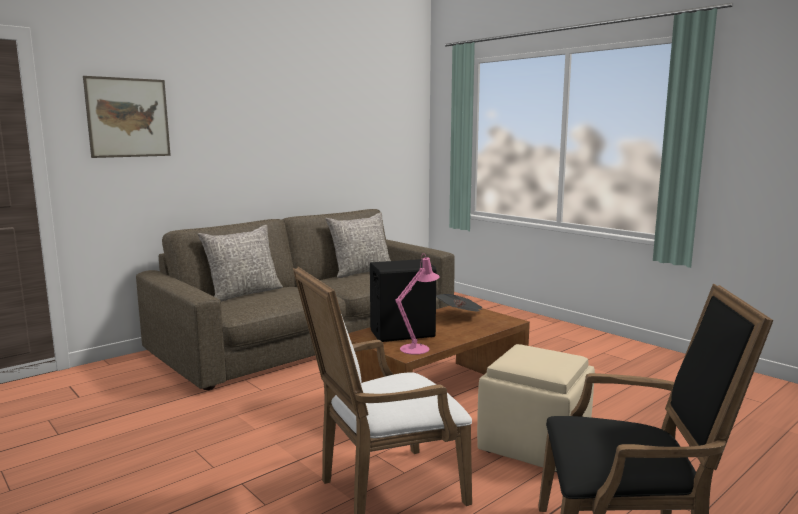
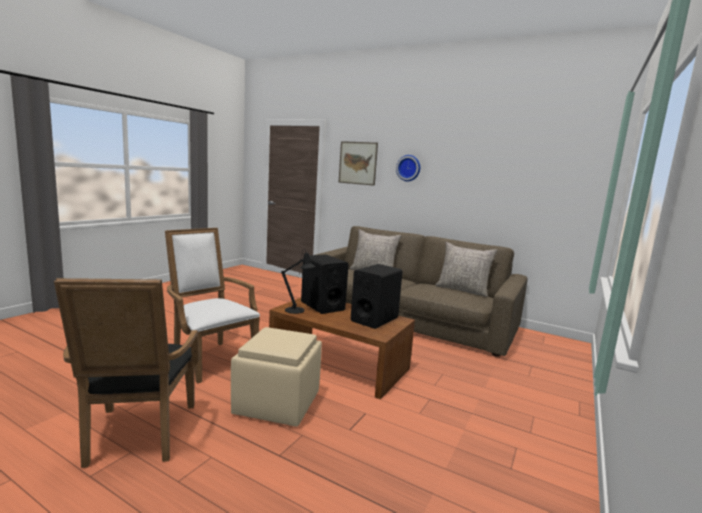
camera: 70 degrees right, 0 degrees up
pink table lamp [395,253,439,355] -> black table lamp [281,249,316,314]
newspaper [436,294,483,311] -> black speaker [351,264,403,329]
none -> wall clock [396,155,420,181]

